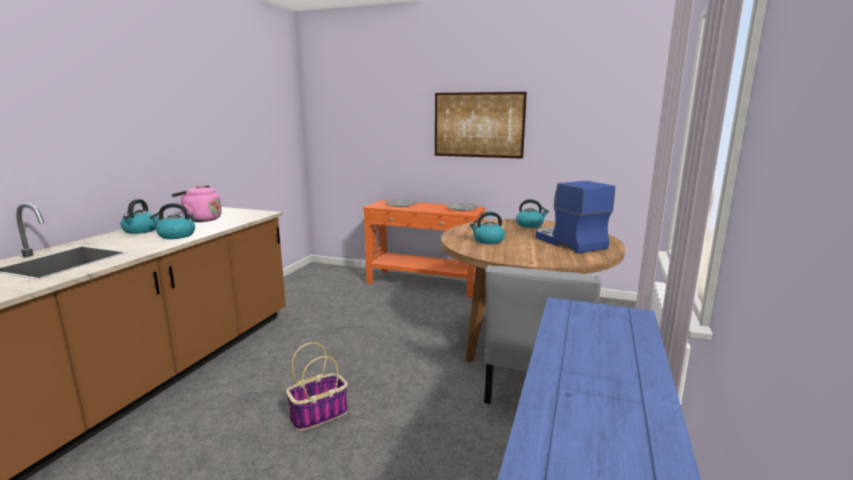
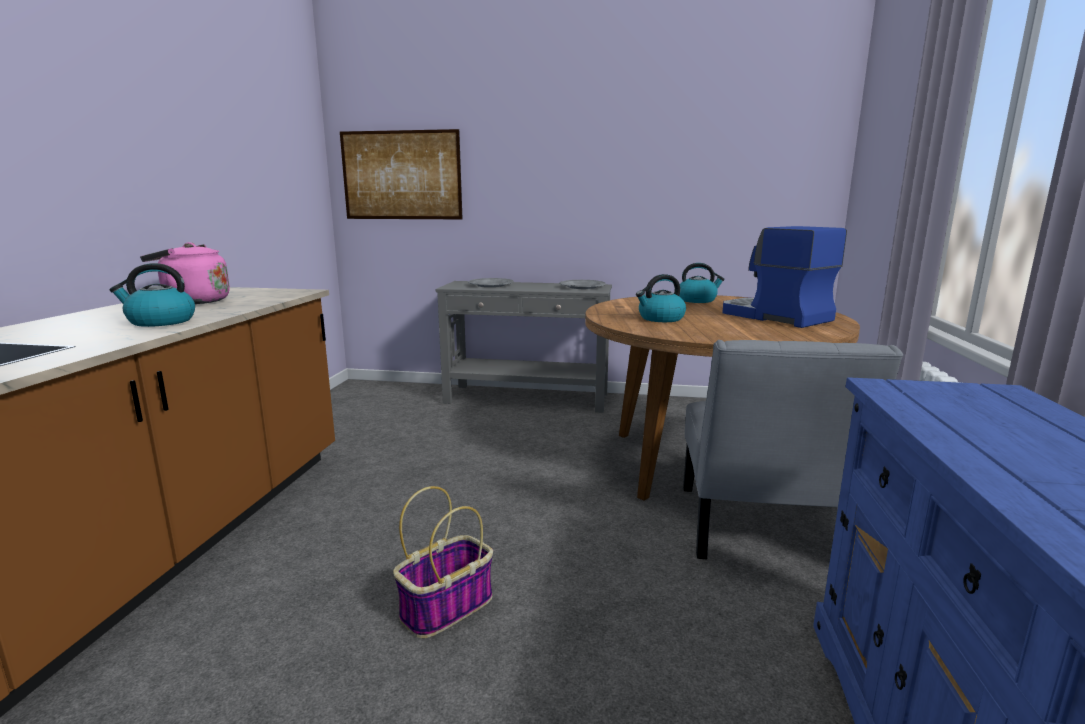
camera: 10 degrees left, 0 degrees up
kettle [120,199,157,234] -> none
orange console table [363,200,486,298] -> grey console table [436,281,612,413]
picture [435,92,527,159] -> picture moved to [340,129,463,219]

